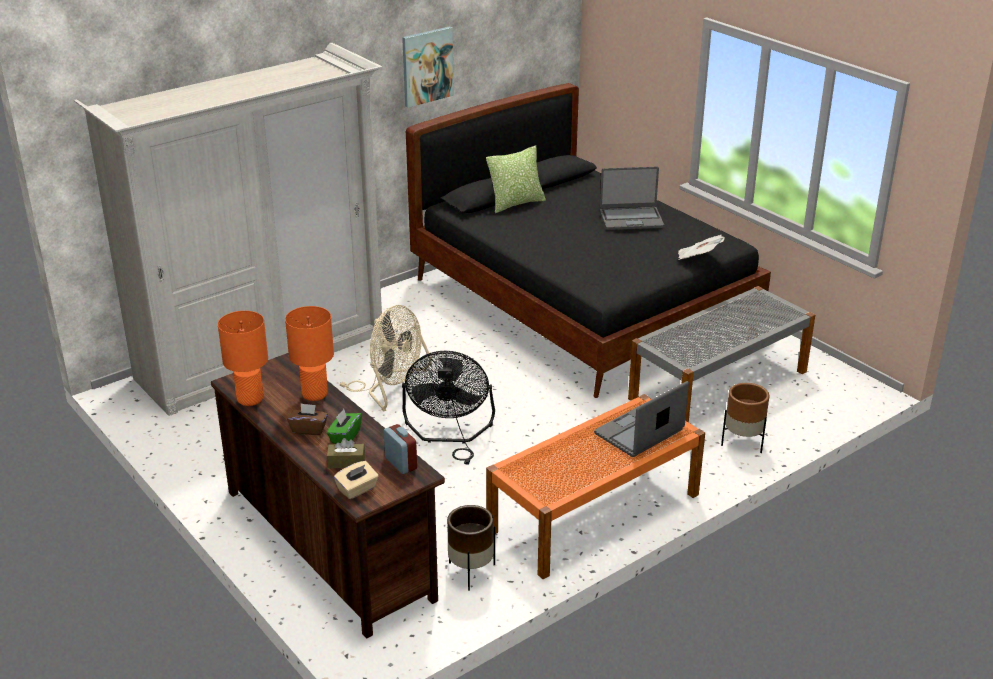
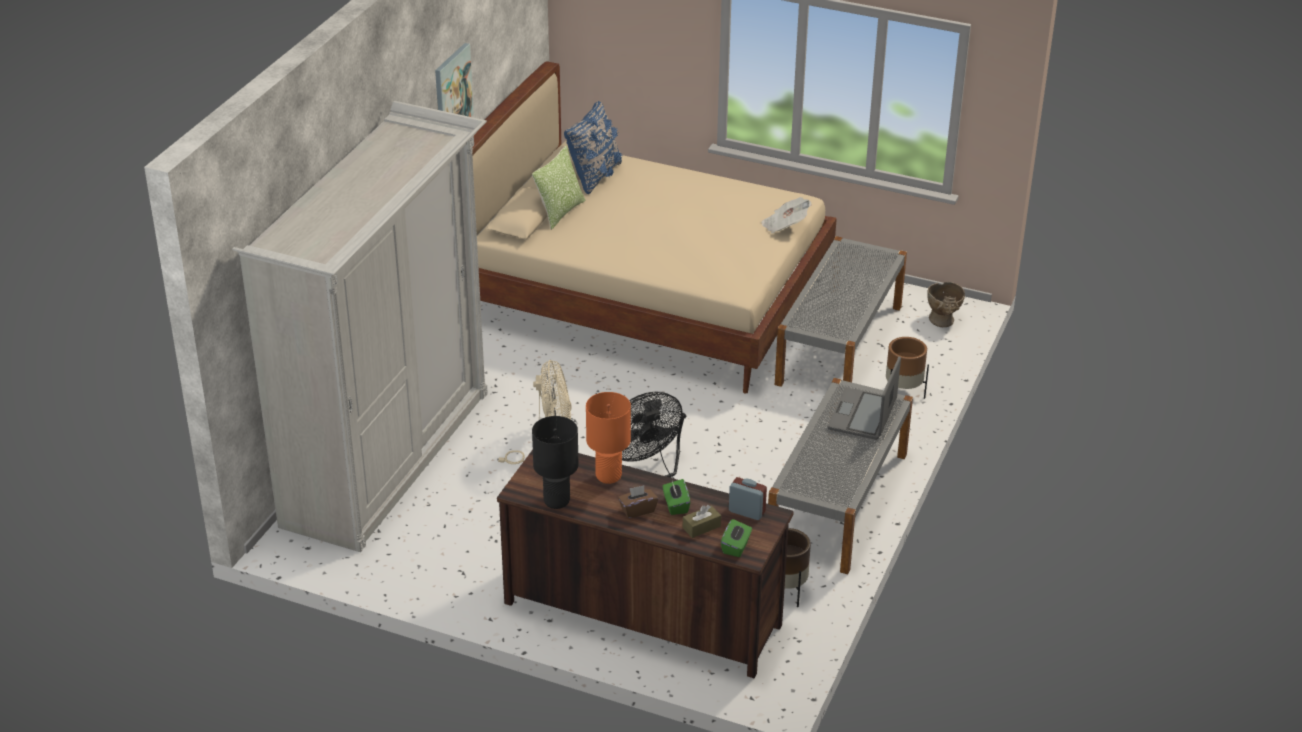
camera: 30 degrees left, 5 degrees up
orange table lamp [218,311,268,406] -> black table lamp [532,416,578,509]
beige tissue box [334,461,379,499] -> green tissue box [721,519,752,557]
black bed [406,83,771,398] -> beige bed [472,61,837,394]
orange bench [486,394,705,579] -> grey bench [768,378,913,575]
laptop [600,167,664,230] -> none
none -> blue pillow [564,101,623,194]
none -> beige vase [927,282,965,327]

